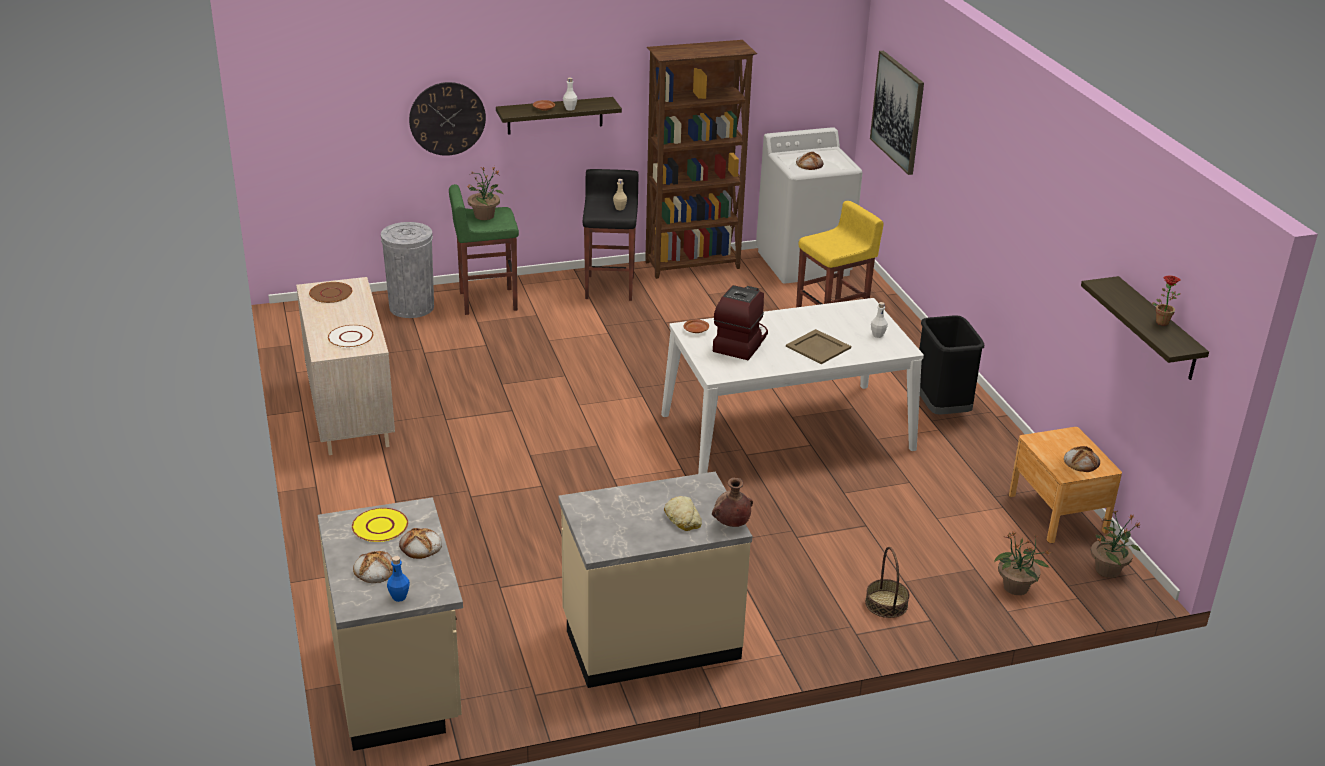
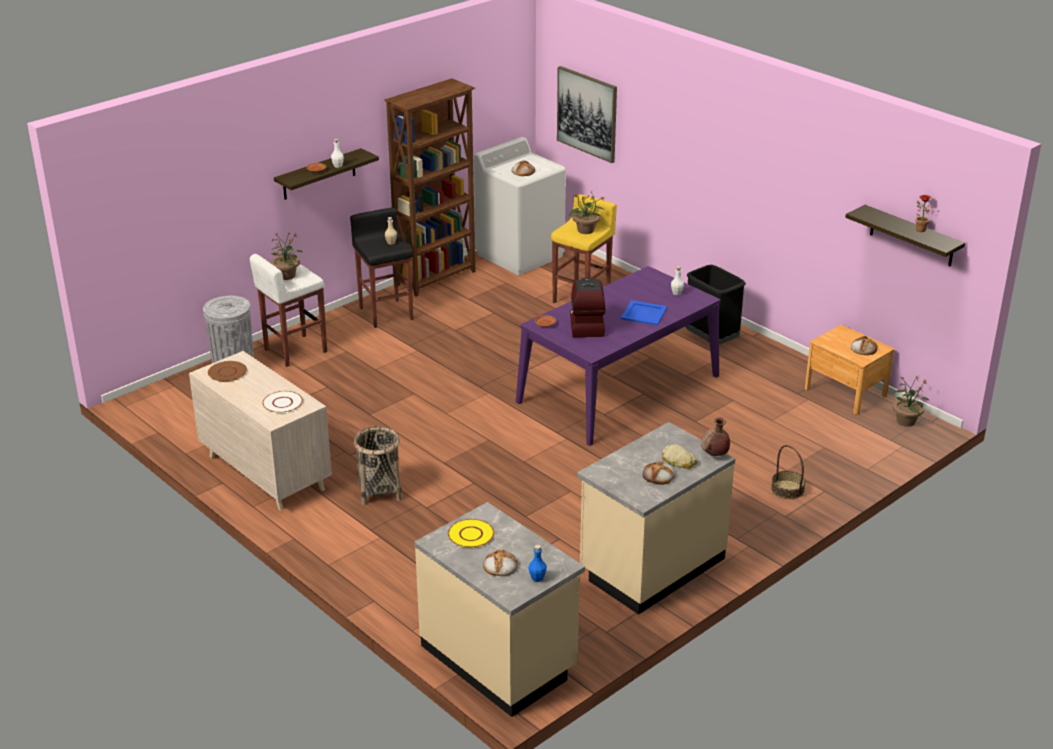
camera: 25 degrees left, 0 degrees up
bread [399,528,442,559] -> bread moved to [643,461,675,485]
wall clock [409,82,486,156] -> none
green stool [449,184,519,315] -> white stool [250,254,327,367]
white dining table [661,298,924,474] -> purple dining table [516,266,720,446]
beige tray [786,329,851,364] -> blue tray [621,300,667,325]
potted plant [994,532,1052,595] -> potted plant moved to [570,191,605,234]
none -> basket [354,426,403,505]

